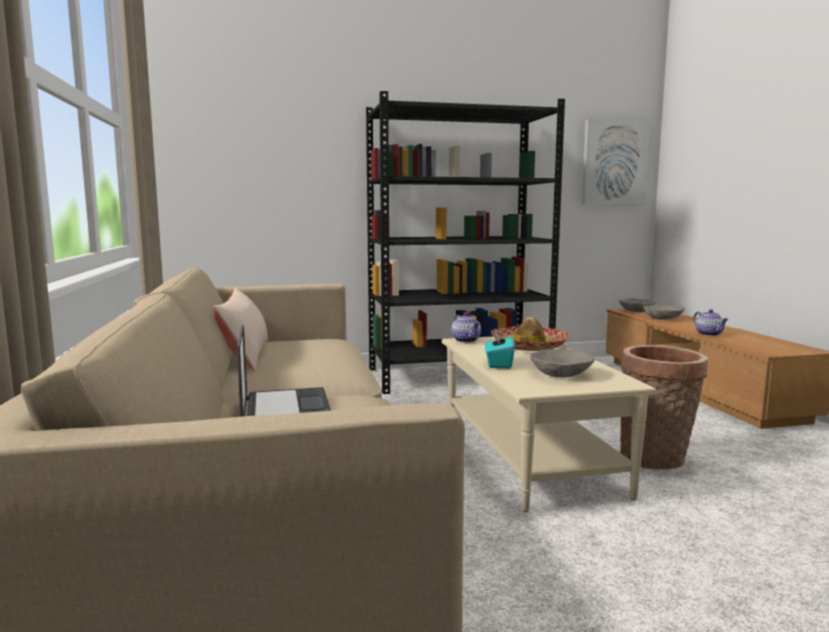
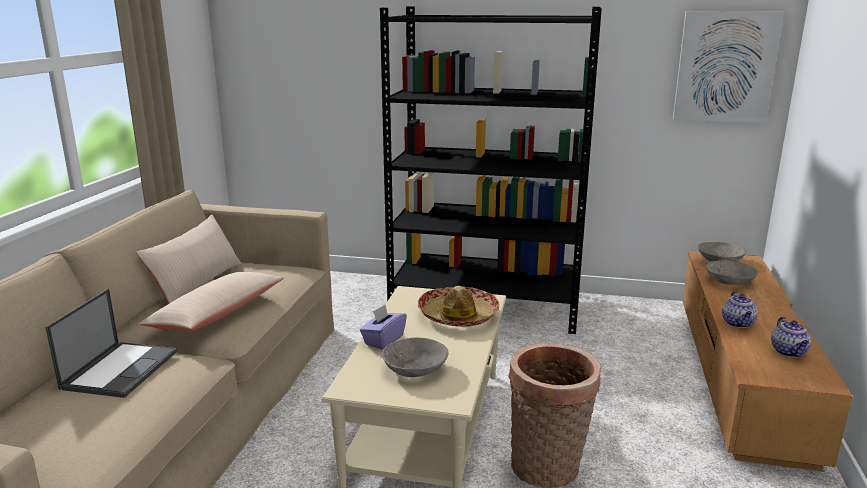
camera: 25 degrees right, 10 degrees up
teapot [451,312,481,342] -> teapot moved to [771,317,811,357]
turquoise tissue box [485,331,515,368] -> purple tissue box [360,305,407,349]
none -> beige pillow [139,272,284,332]

